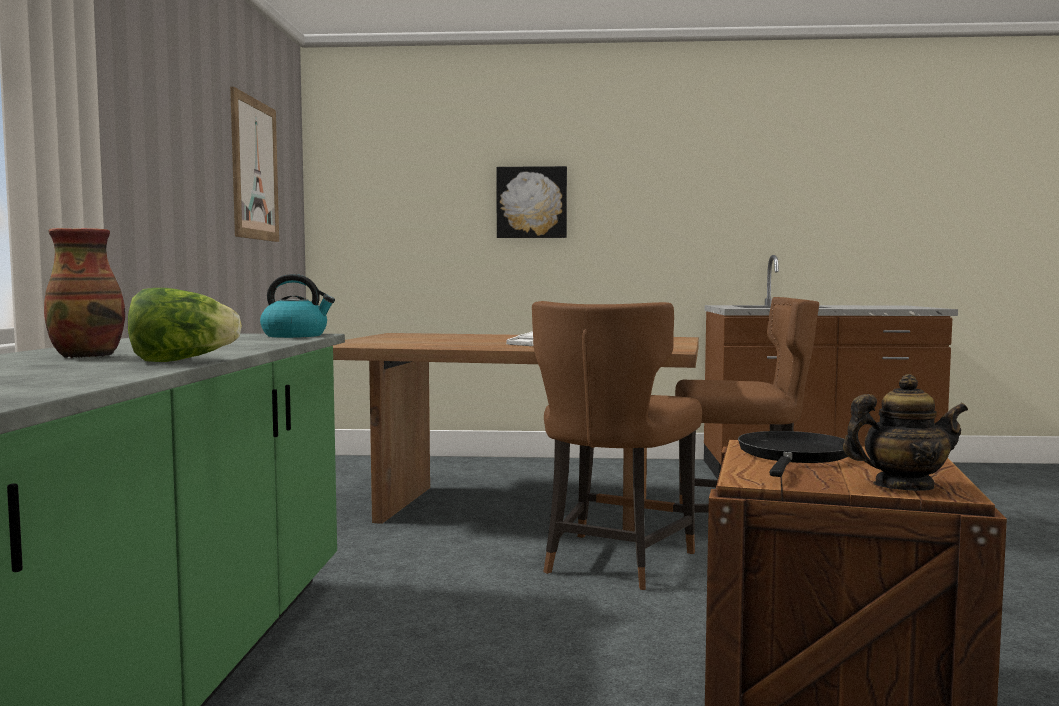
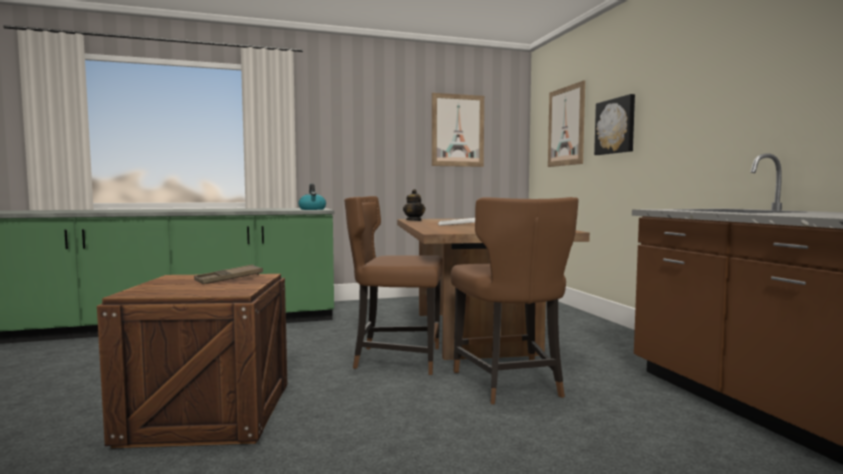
camera: 70 degrees right, 0 degrees up
vase [44,228,125,358] -> none
lettuce [128,288,242,362] -> none
black frying pan [738,431,848,477] -> brown tray [194,264,263,284]
teapot [843,374,968,491] -> teapot moved to [403,189,425,221]
none -> picture [548,80,585,167]

